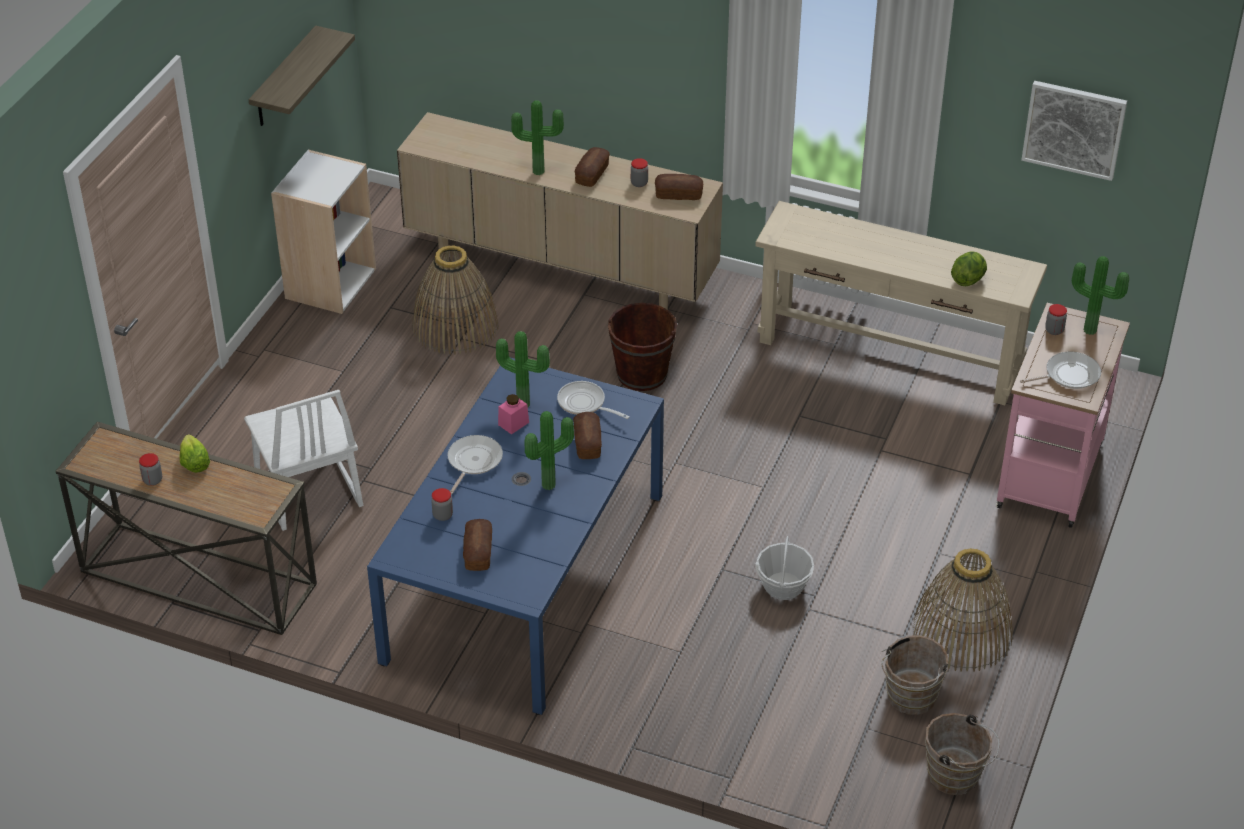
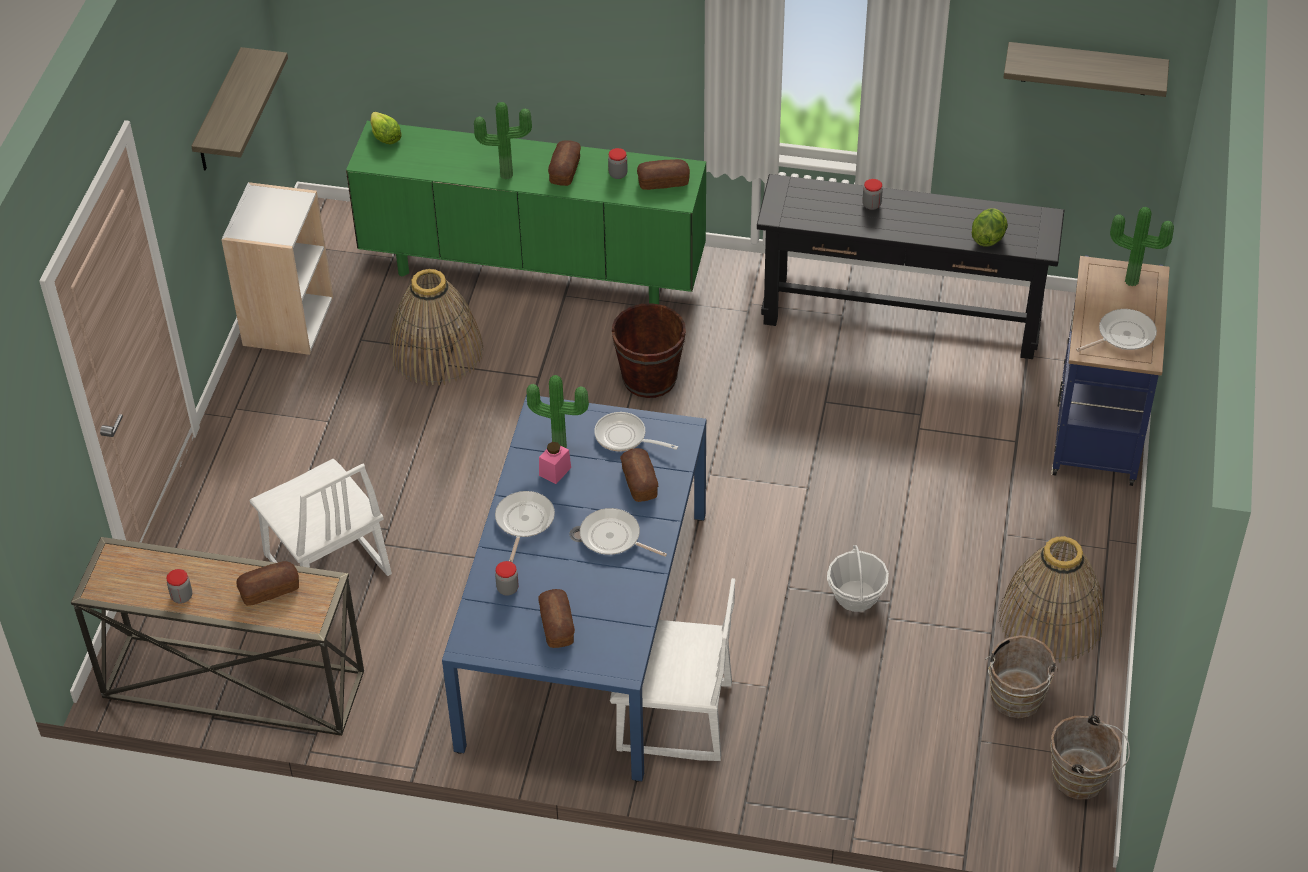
camera: 10 degrees left, 5 degrees up
lettuce [180,434,210,473] -> lettuce moved to [370,112,401,144]
beige cabinet [397,112,723,310] -> green cabinet [346,121,706,304]
potted plant [525,411,574,490] -> frying pan [580,508,667,557]
beige console table [756,201,1047,405] -> black console table [757,174,1064,359]
pink cart [996,303,1130,528] -> blue cart [1051,255,1170,486]
picture [1021,81,1127,181] -> shelf [1003,42,1169,97]
jar [1045,304,1067,335] -> jar moved to [862,179,883,210]
none -> bread [237,561,299,606]
none -> white chair [610,578,736,761]

